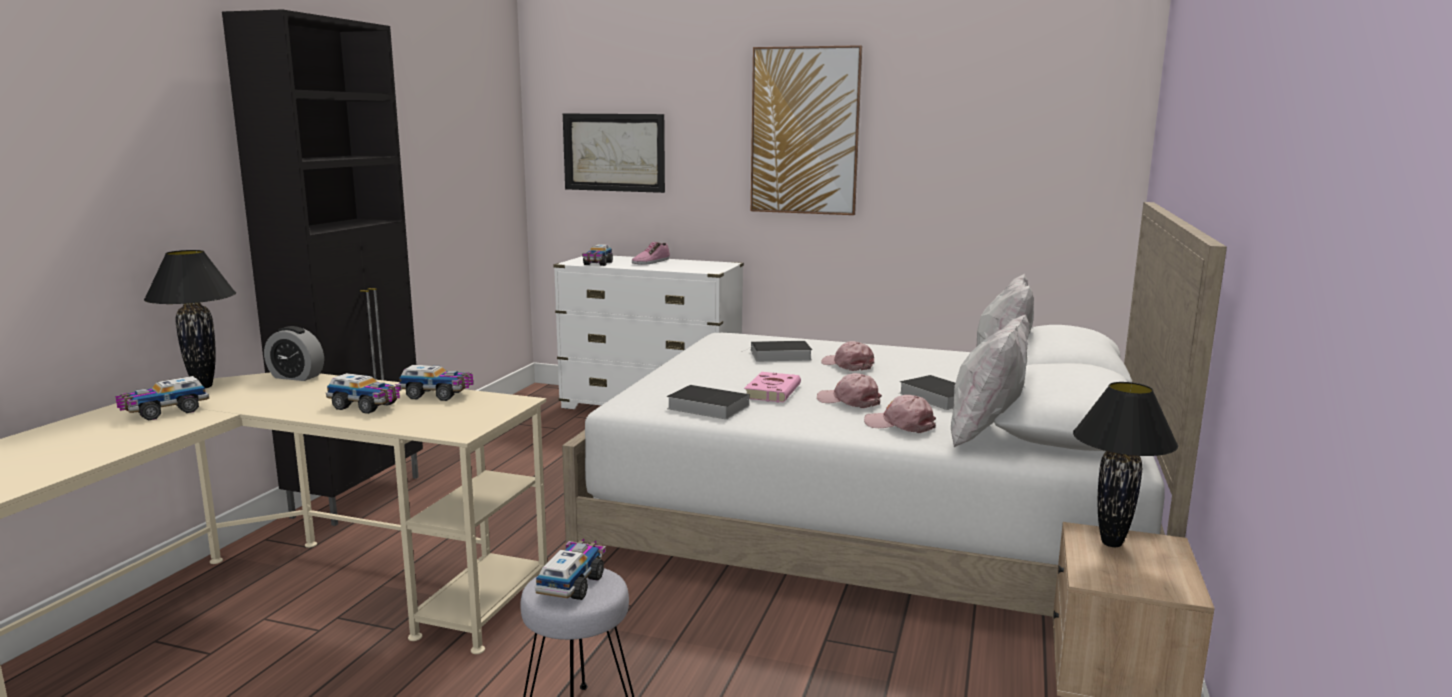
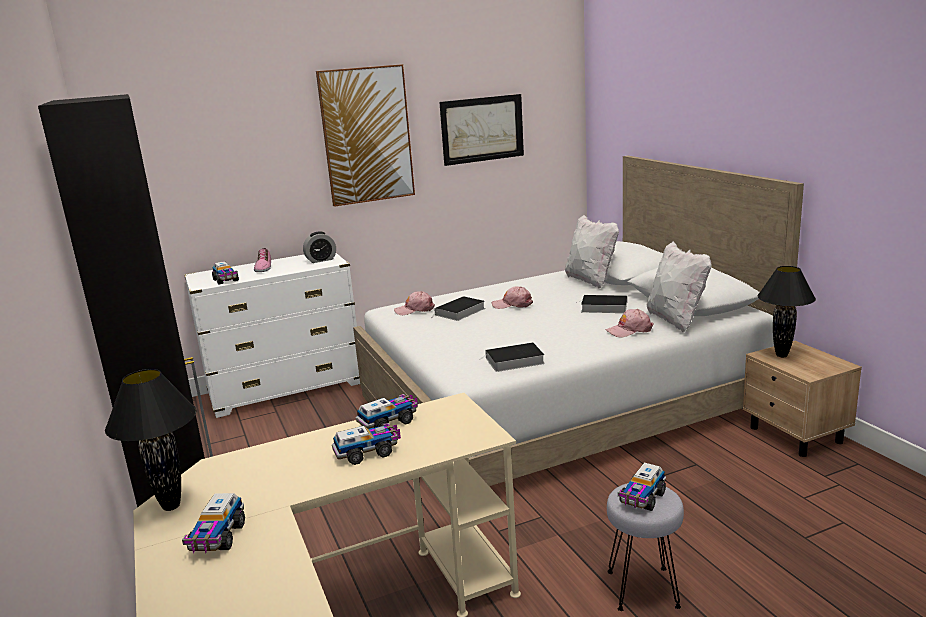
camera: 40 degrees left, 5 degrees up
alarm clock [264,326,324,381] -> alarm clock moved to [303,232,336,263]
toy truck [535,539,606,600] -> toy truck turned 120 degrees counterclockwise [618,463,666,511]
picture [563,114,665,193] -> picture moved to [439,94,524,166]
pink book [744,372,801,403] -> none
pink cap [817,373,882,408] -> pink cap moved to [394,291,435,315]

